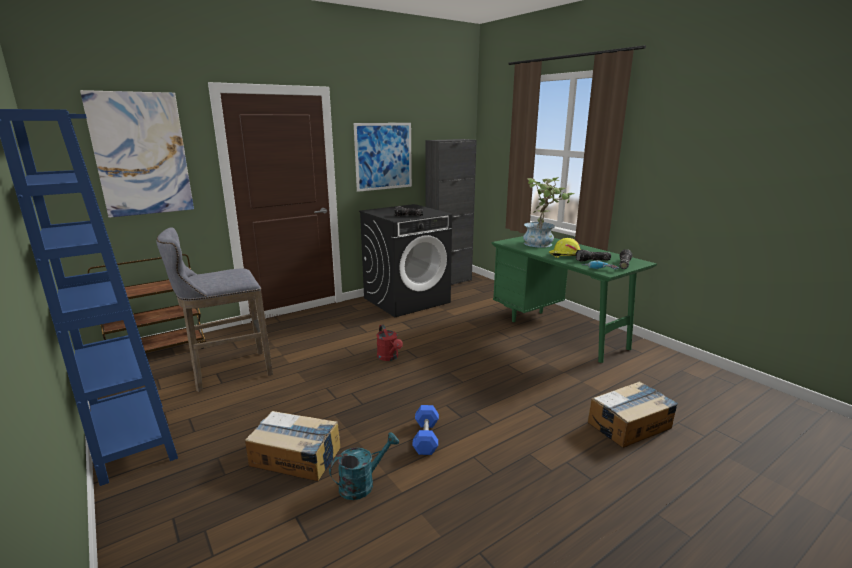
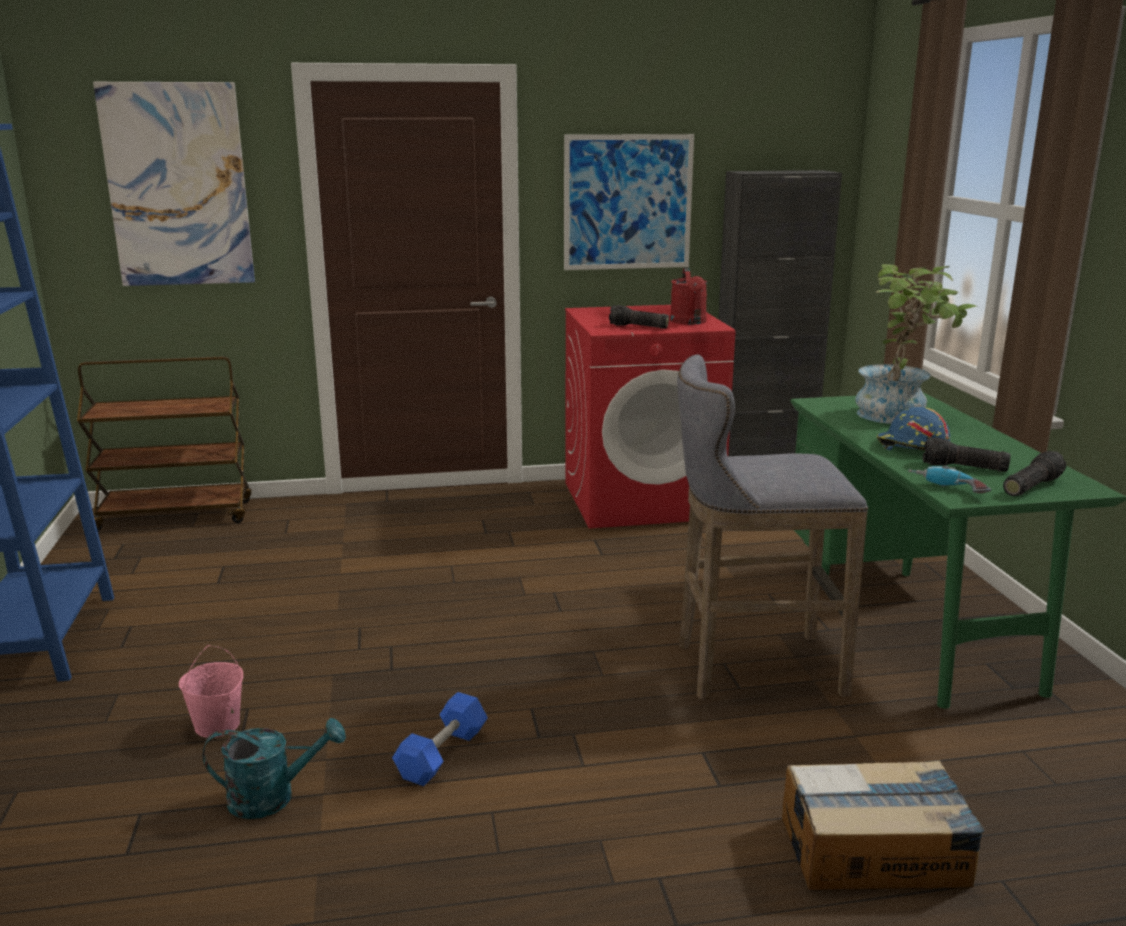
camera: 25 degrees right, 0 degrees up
grey stool [156,227,273,392] -> grey stool moved to [677,354,868,700]
cardboard box [245,411,341,481] -> pink bucket [179,645,243,738]
black washing machine [359,204,452,317] -> red washing machine [565,305,735,529]
red watering can [376,325,403,361] -> red watering can moved to [670,267,707,325]
yellow hard hat [549,238,580,258] -> blue hard hat [877,407,950,451]

